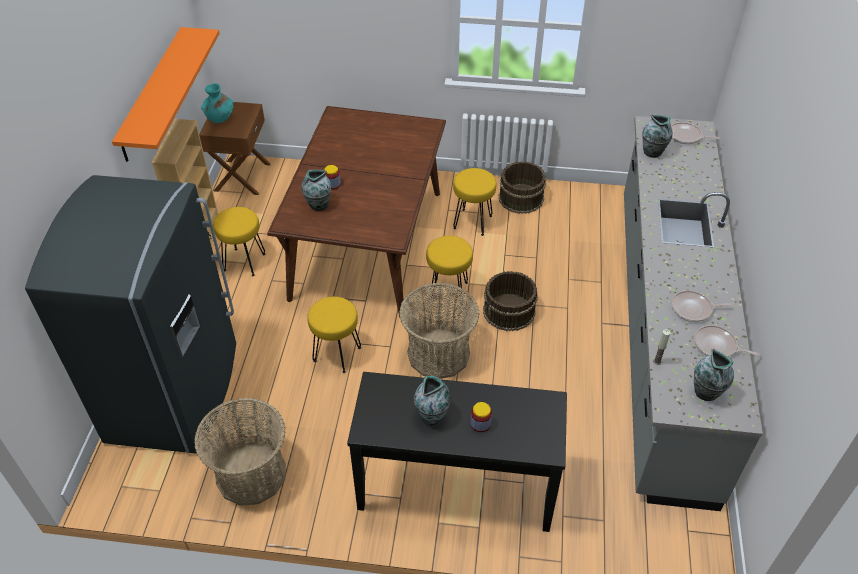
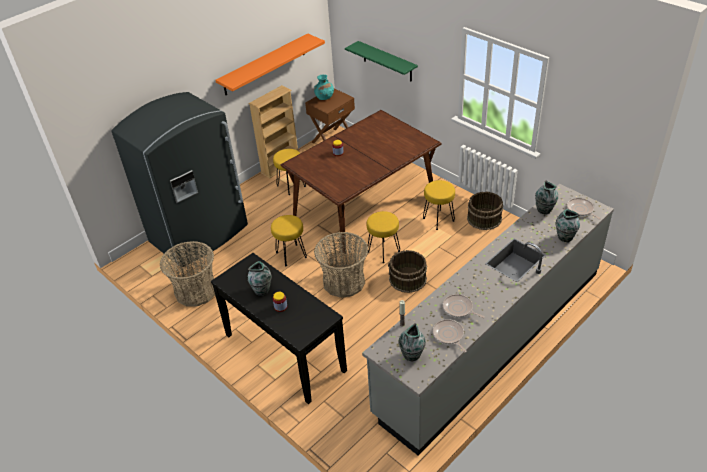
camera: 40 degrees right, 5 degrees down
vase [301,169,332,211] -> vase moved to [556,209,580,242]
none -> green shelf [345,41,418,82]

